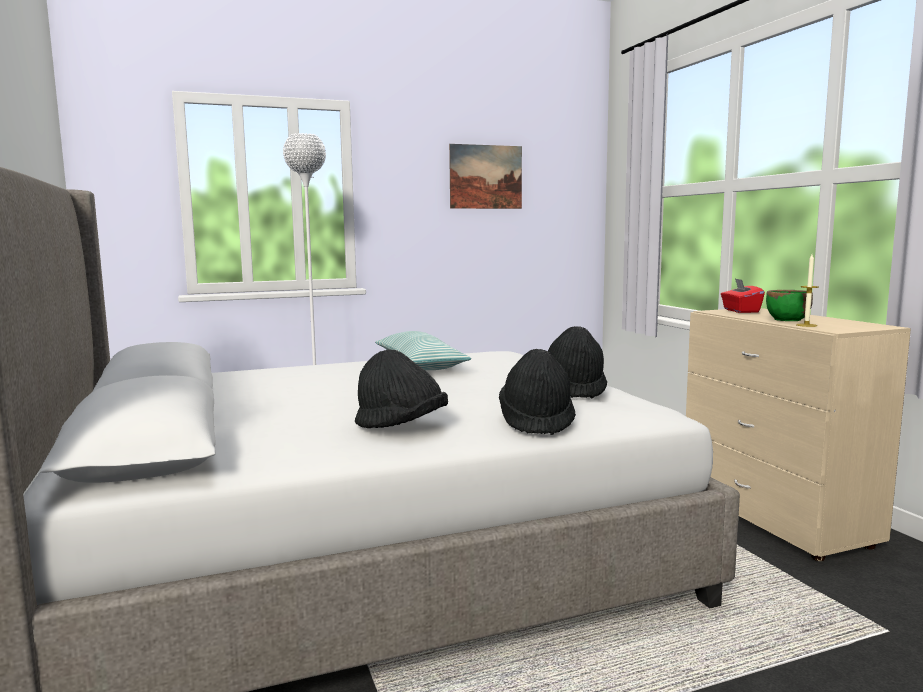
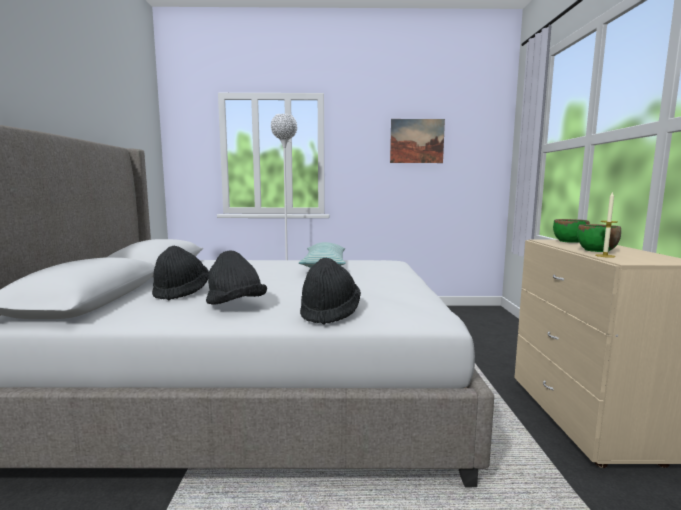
camera: 20 degrees right, 0 degrees up
black hat [548,326,607,398] -> black hat moved to [152,245,209,300]
red tissue box [721,278,765,313] -> green bowl [553,219,590,243]

